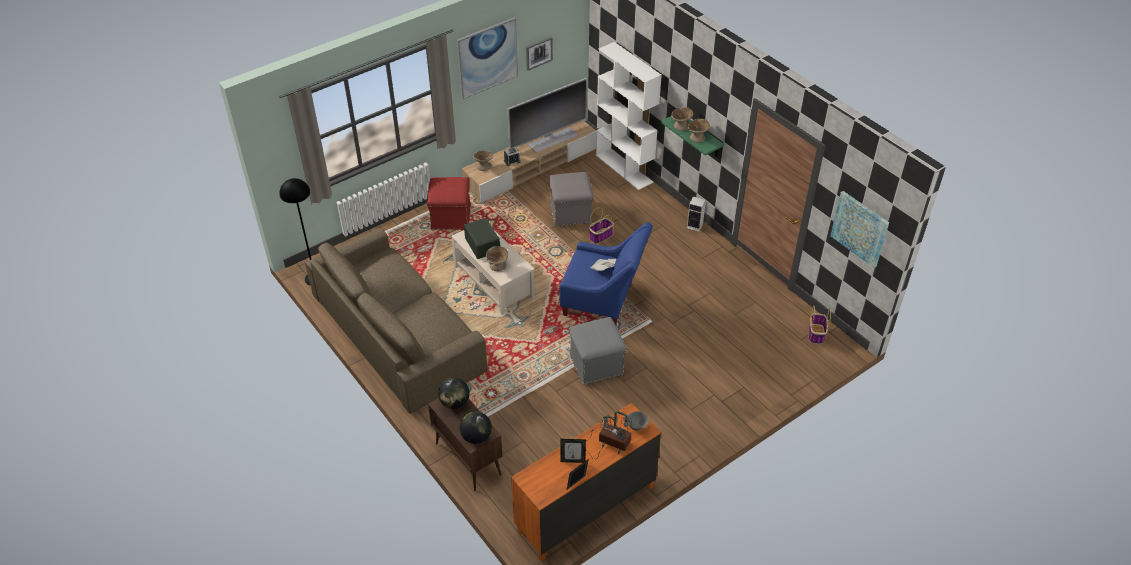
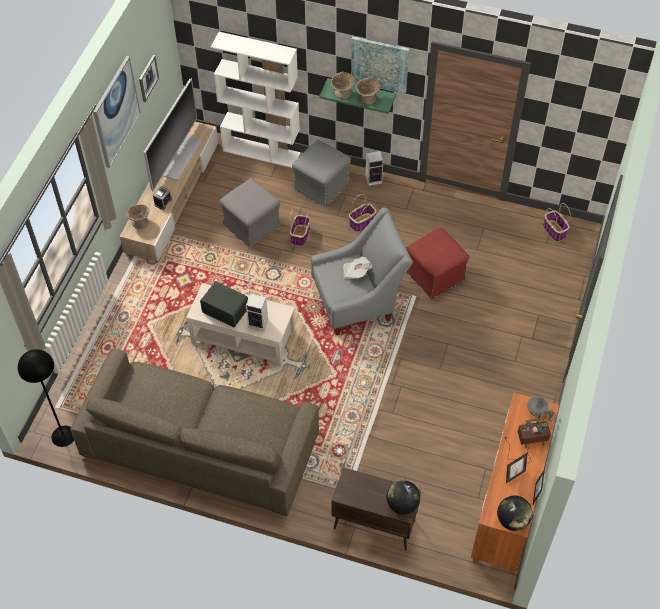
camera: 35 degrees left, 10 degrees up
red ottoman [427,177,471,229] -> red ottoman moved to [406,227,469,299]
globe [438,378,470,409] -> globe moved to [497,496,533,531]
beige bowl [486,246,508,271] -> speaker [246,294,268,332]
blue armchair [559,222,653,325] -> grey armchair [311,207,413,335]
grey ottoman [568,317,626,384] -> grey ottoman moved to [292,140,351,207]
picture [830,191,889,268] -> picture moved to [351,37,409,93]
none -> basket [349,194,376,232]

